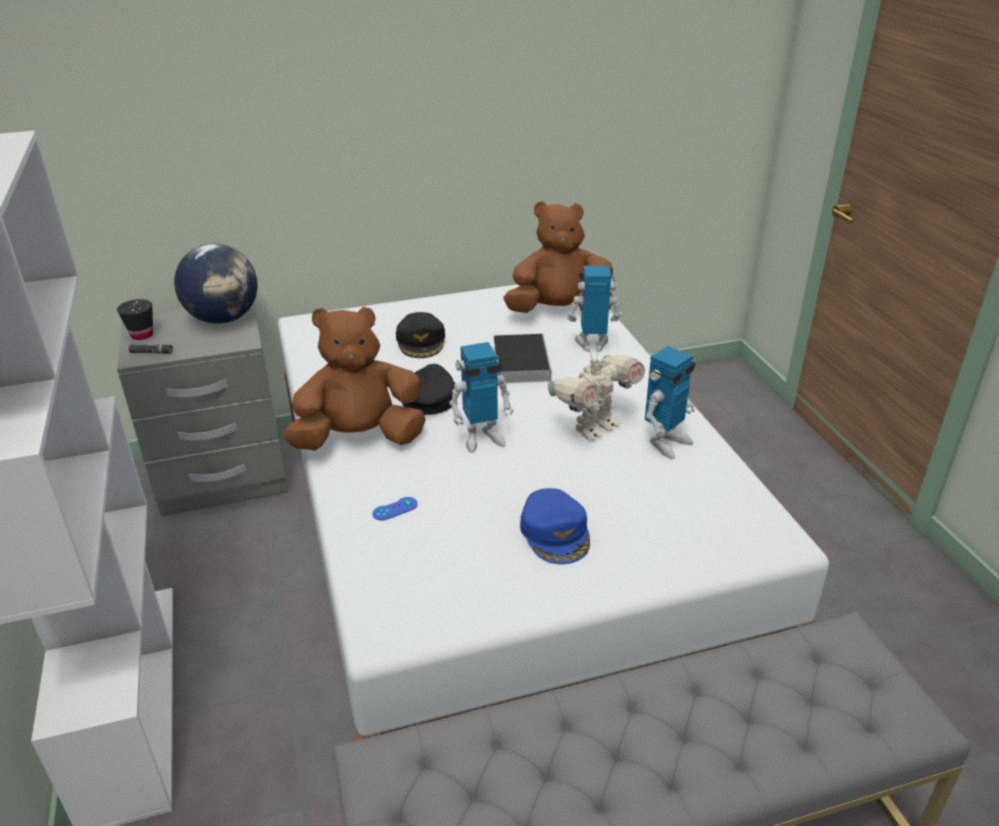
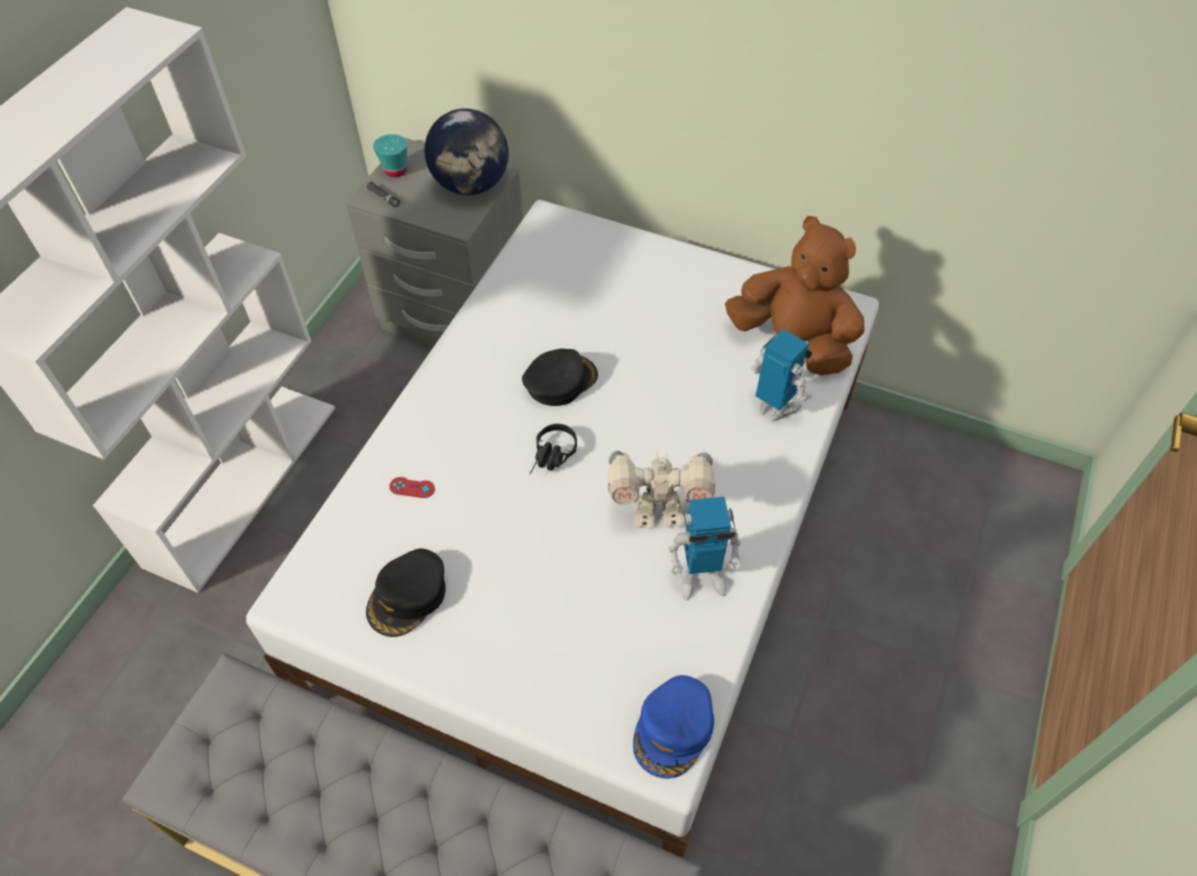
camera: 40 degrees right, 20 degrees up
black cup [117,299,153,340] -> turquoise cup [373,134,407,178]
brown plush toy [283,306,426,450] -> none
blue game controller [372,497,418,521] -> red game controller [389,477,435,498]
black cap [396,312,445,358] -> black cap moved to [366,549,446,637]
toy robot [449,342,513,453] -> black headphones [530,424,577,474]
book [494,334,551,383] -> none
blue cap [520,488,590,564] -> blue cap moved to [633,675,714,779]

